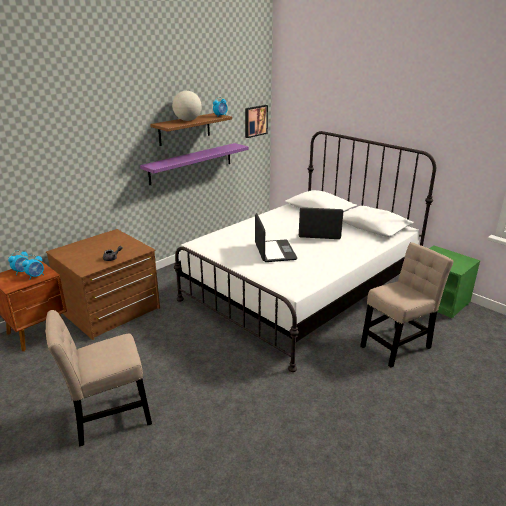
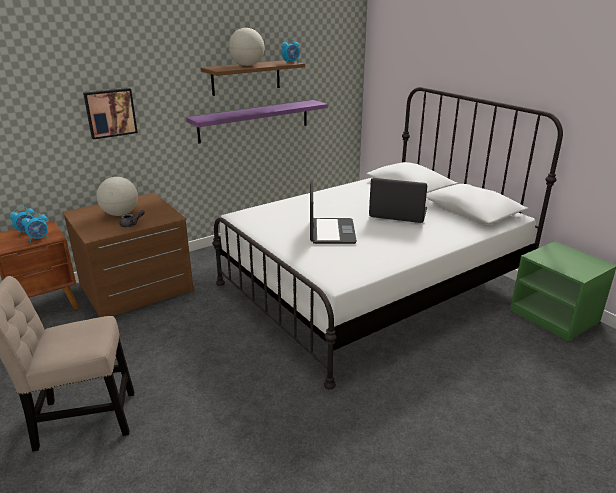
camera: 10 degrees right, 0 degrees up
picture [245,105,268,138] -> picture moved to [83,88,138,140]
beige chair [360,242,453,368] -> none
none -> globe [97,177,138,216]

